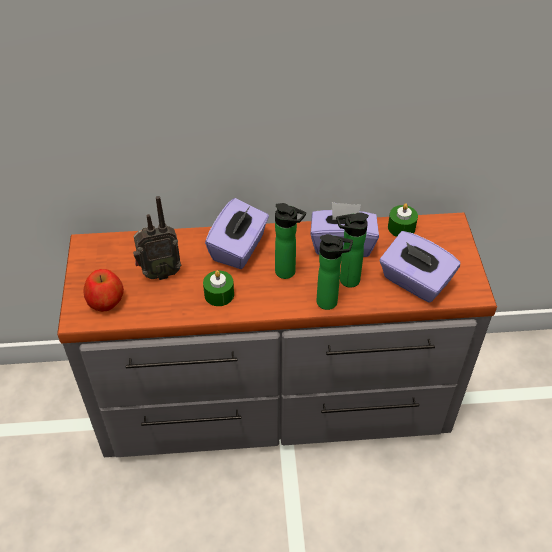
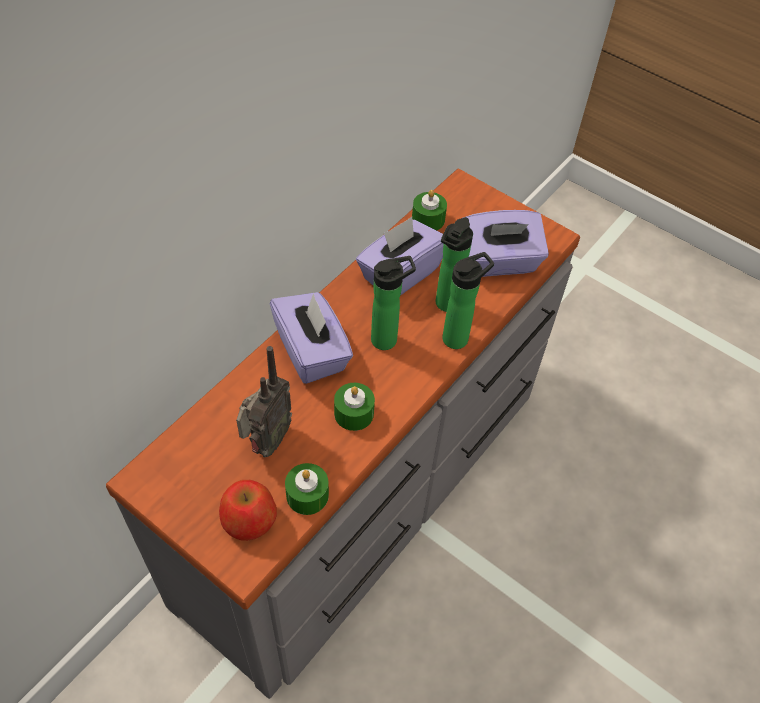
camera: 50 degrees left, 5 degrees up
none -> green candle [285,463,329,515]

